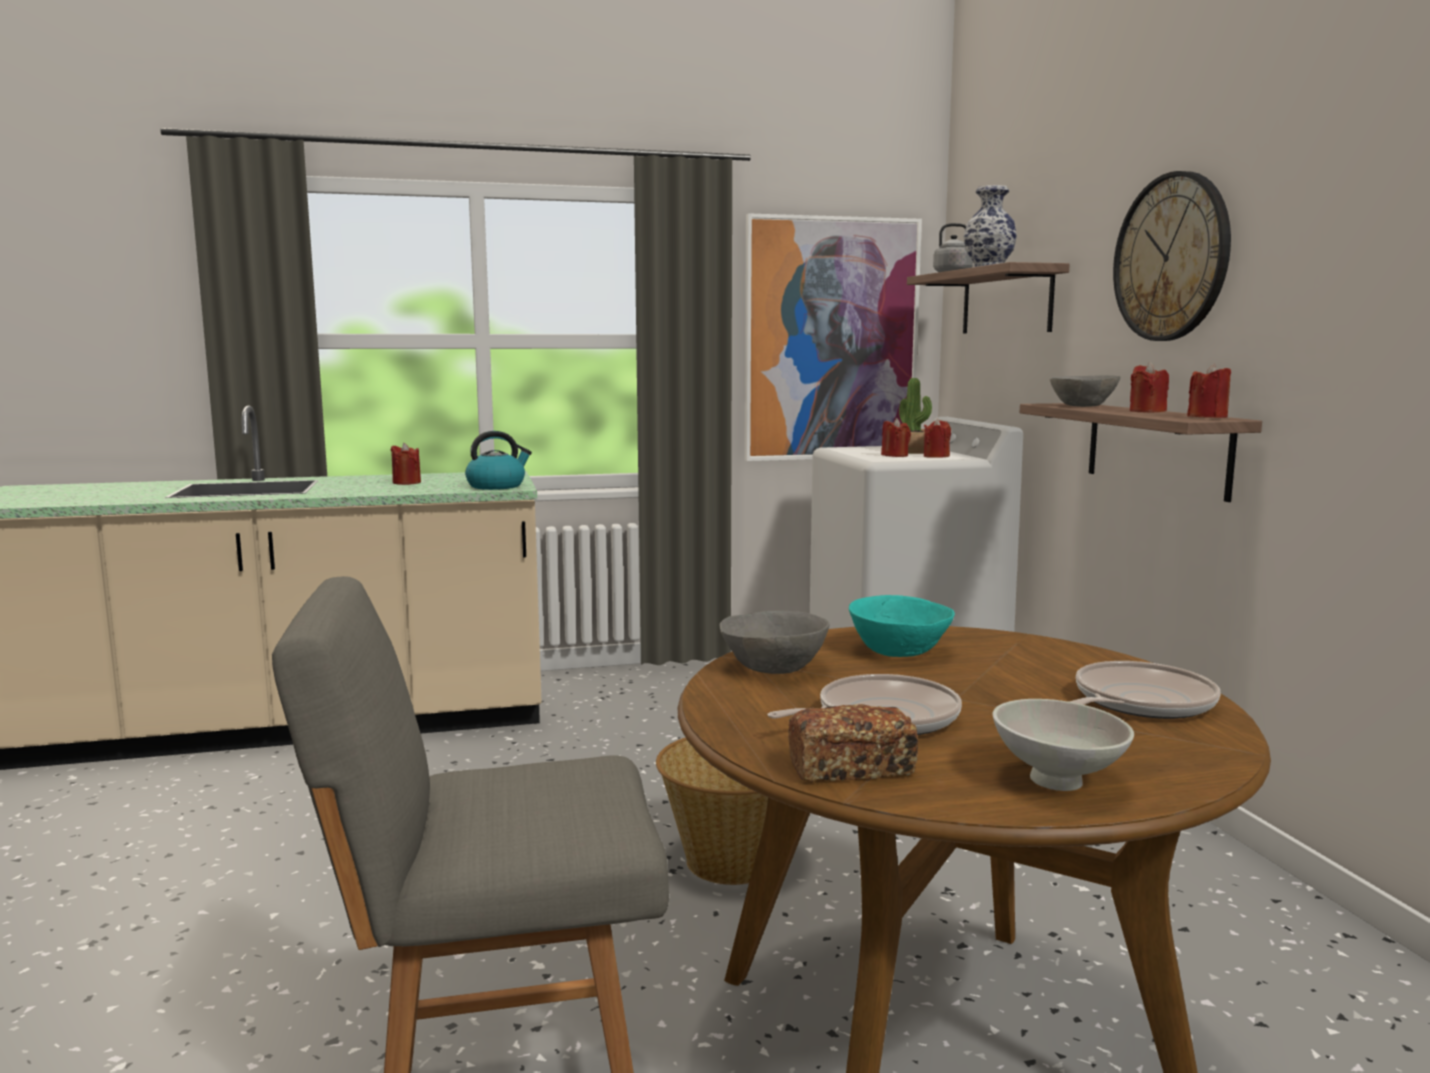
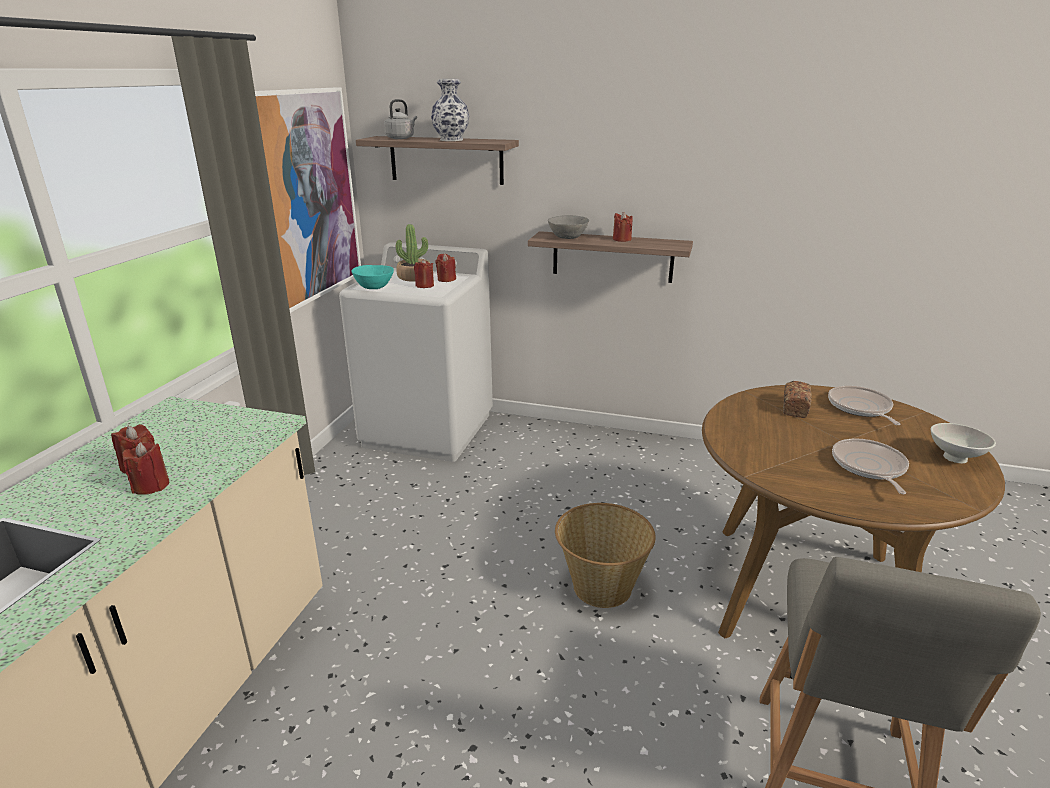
camera: 60 degrees left, 15 degrees up
kettle [465,431,532,490] -> none
grey bowl [719,611,830,674] -> none
bread [788,704,918,782] -> bread moved to [783,381,812,418]
turquoise bowl [849,595,955,657] -> turquoise bowl moved to [351,265,394,289]
wall clock [1113,171,1231,341] -> none
red candle [1187,364,1231,418] -> red candle moved to [122,442,169,495]

